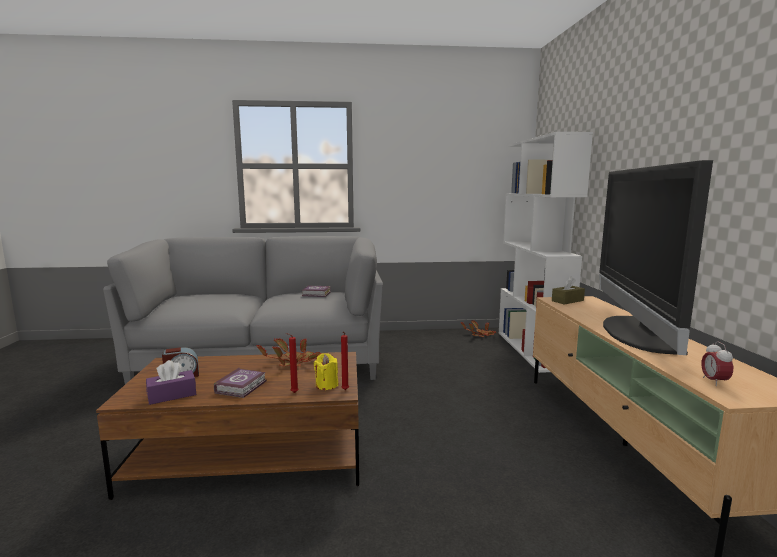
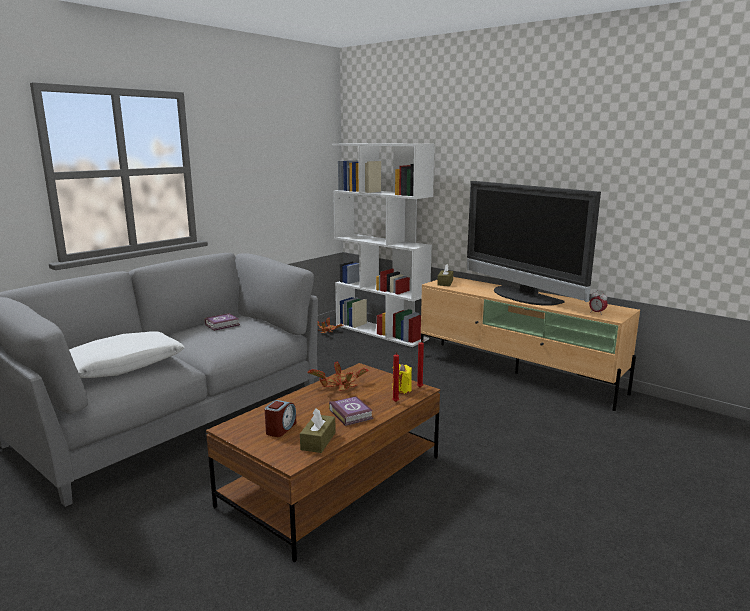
camera: 45 degrees left, 5 degrees up
purple tissue box [146,360,196,405] -> brown tissue box [300,408,336,453]
none -> white pillow [69,331,185,378]

